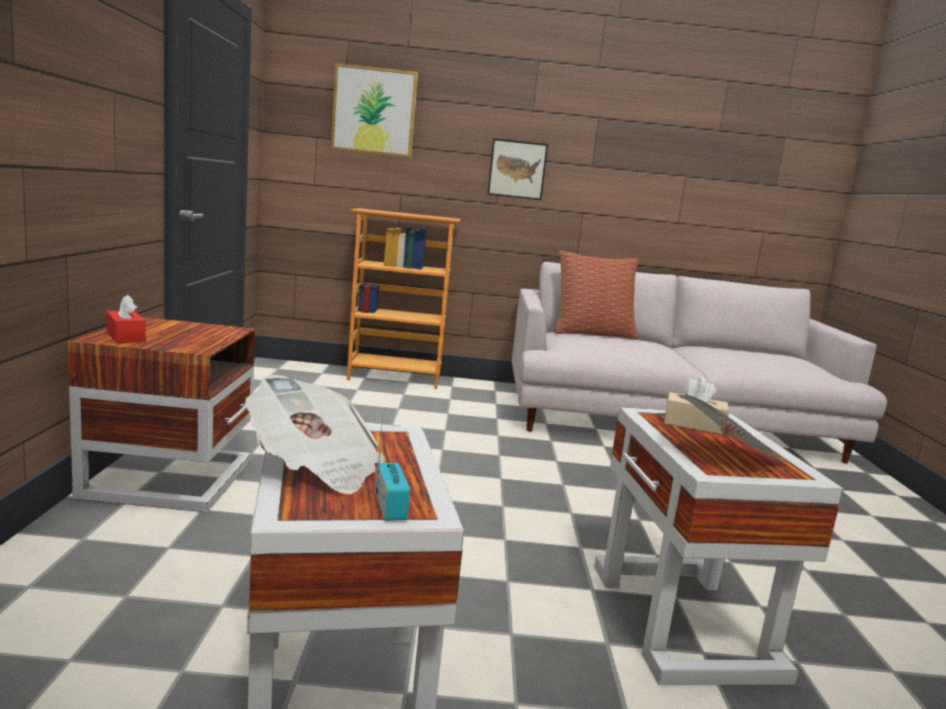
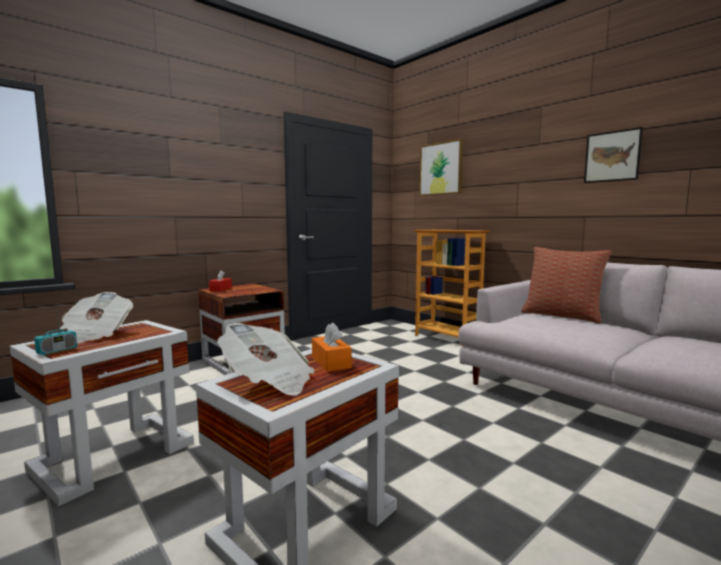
camera: 50 degrees right, 5 degrees down
picture [487,138,548,200] -> picture moved to [584,127,643,183]
beige tissue box [664,377,729,435] -> orange tissue box [312,322,352,372]

